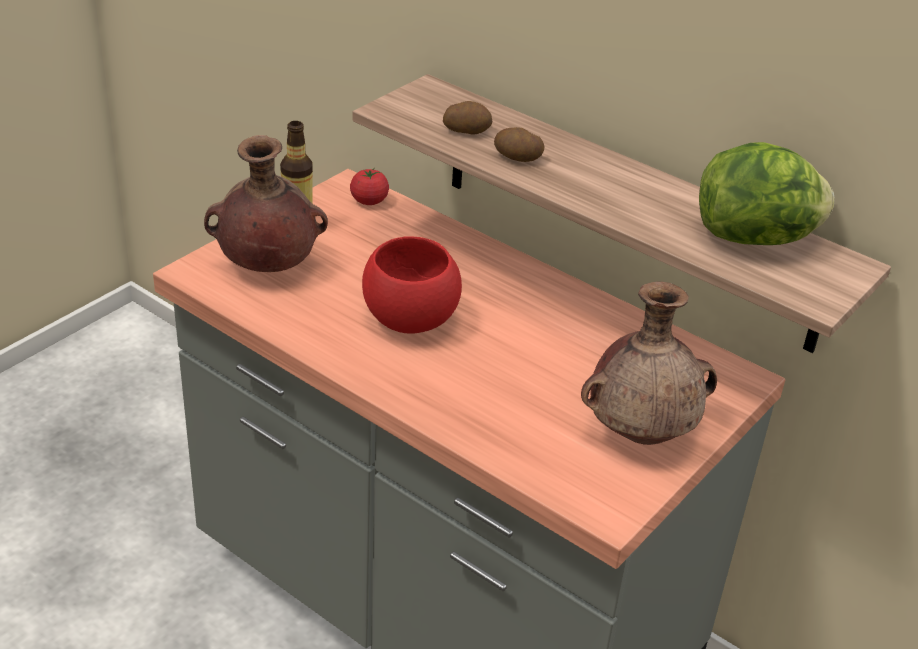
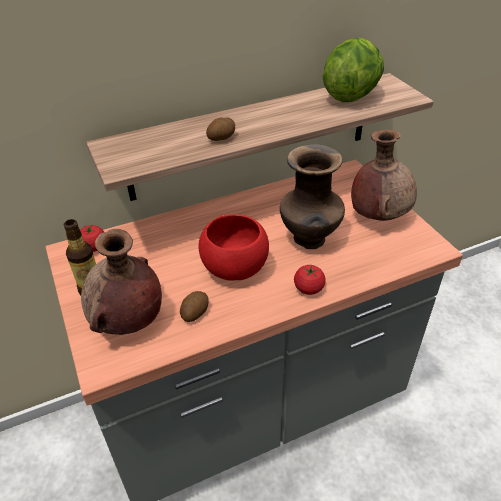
camera: 60 degrees left, 5 degrees up
potato [443,101,492,134] -> potato moved to [180,291,209,322]
none -> brown vase [280,144,345,249]
none -> tomato [294,265,326,295]

